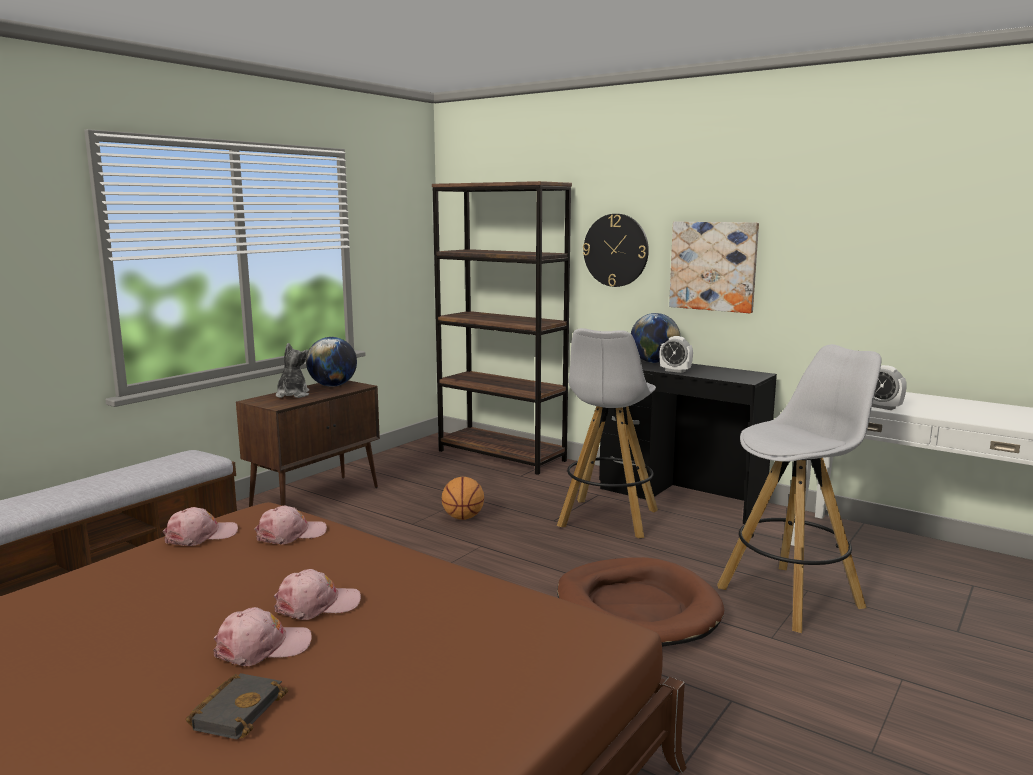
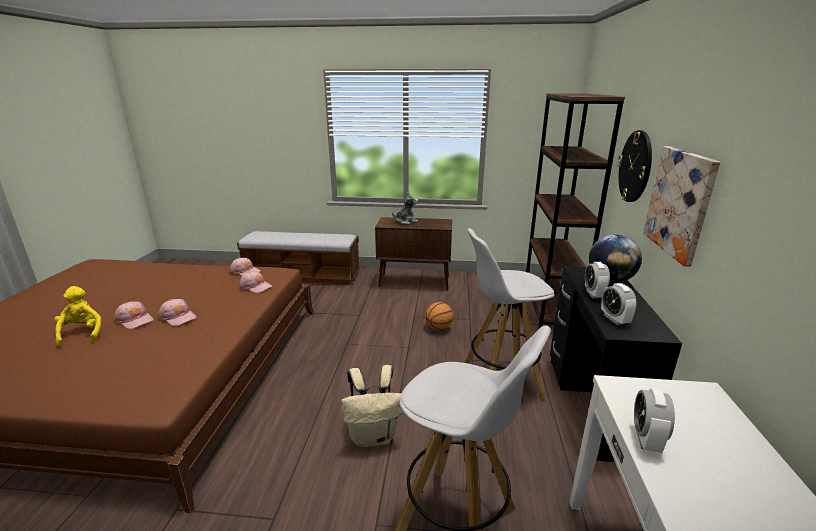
camera: 60 degrees right, 10 degrees up
black book [186,673,288,740] -> yellow plush toy [54,286,101,346]
globe [306,337,357,387] -> none
brown dog bed [557,557,724,647] -> beige backpack [342,365,403,447]
none -> alarm clock [601,283,637,325]

